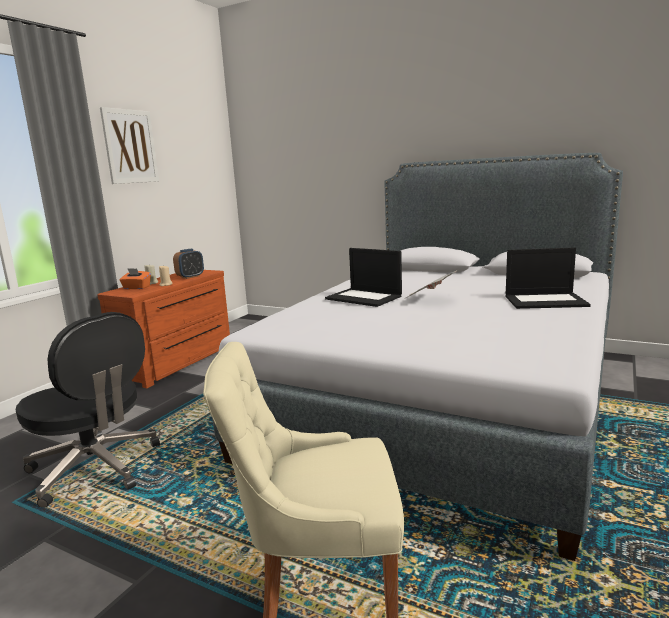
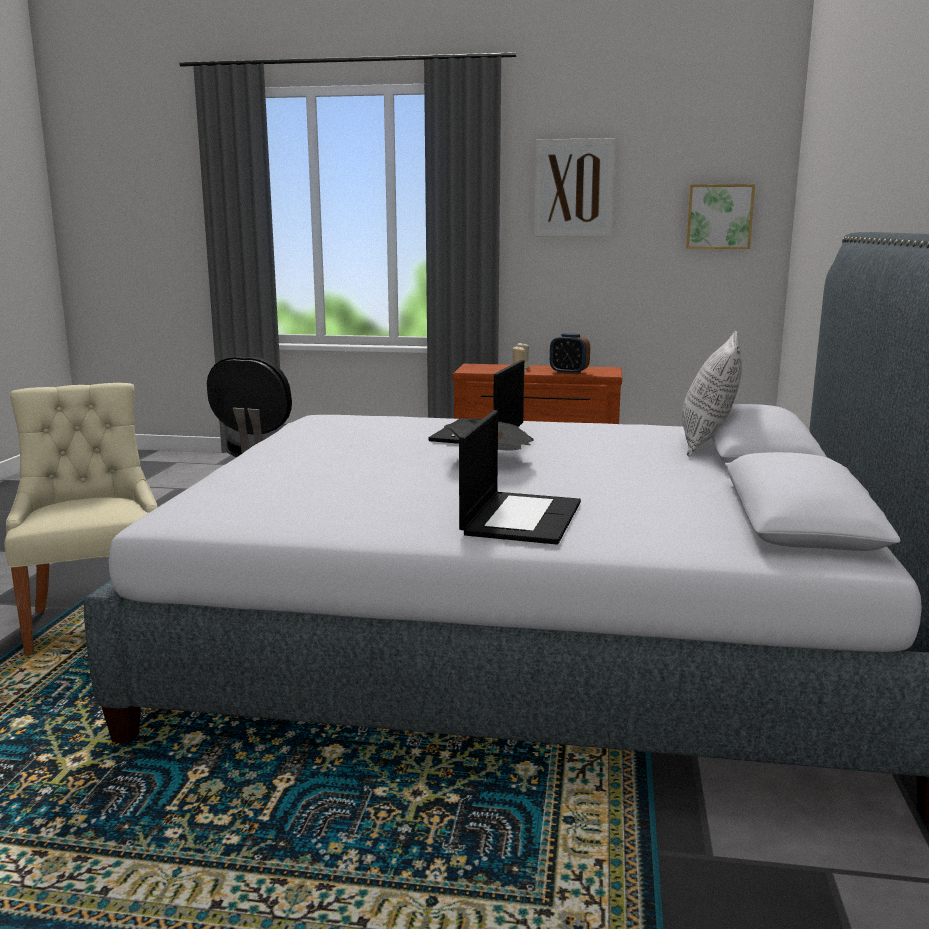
camera: 70 degrees right, 0 degrees up
orange tissue box [119,268,151,289] -> none
laptop [506,247,591,309] -> laptop turned 150 degrees counterclockwise [459,410,581,545]
none -> pillow [682,331,742,457]
none -> picture [686,184,755,249]

